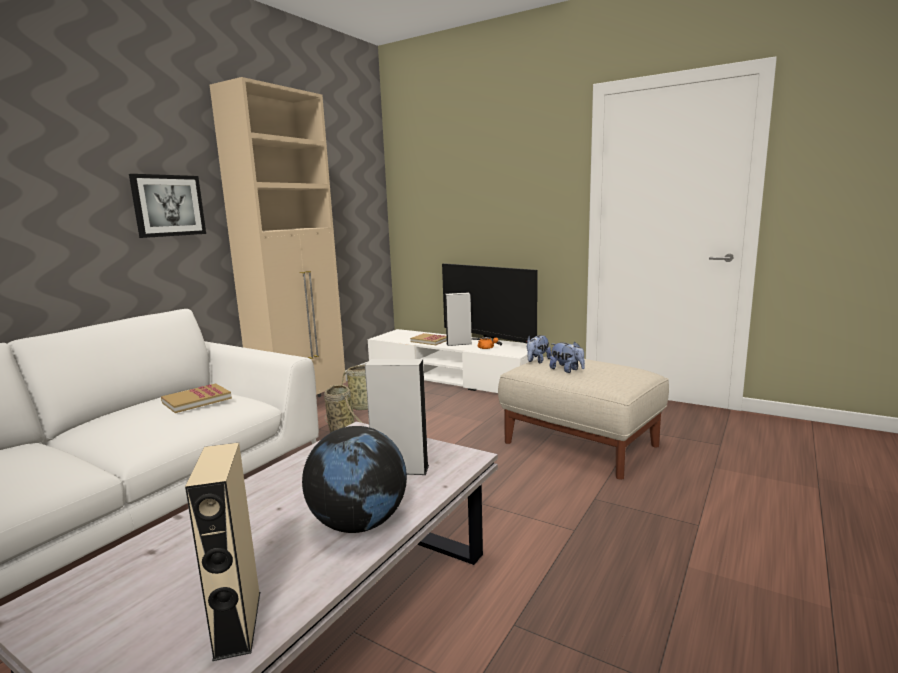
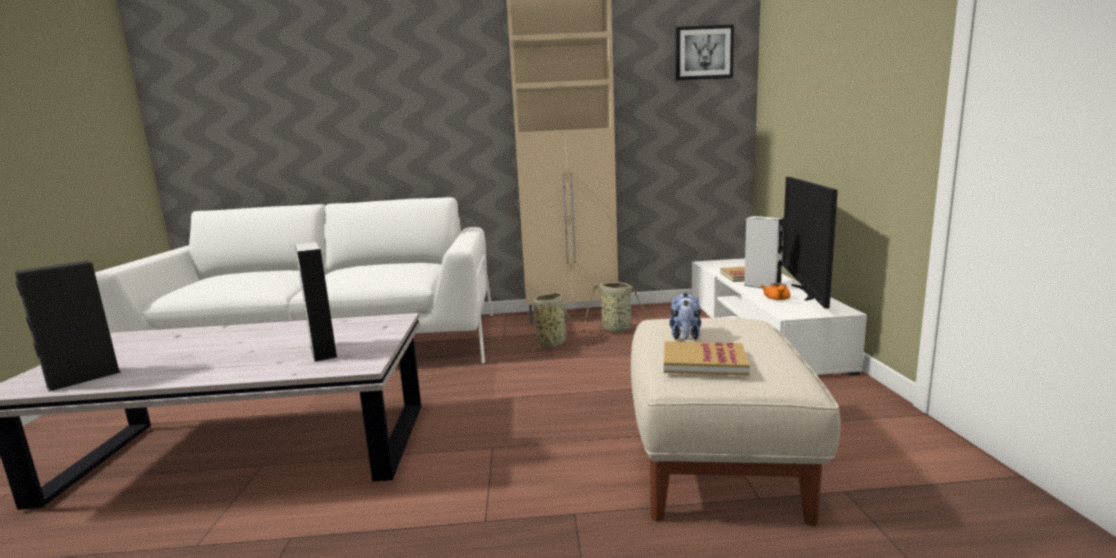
camera: 55 degrees right, 0 degrees up
picture [129,174,206,238] -> picture moved to [676,25,734,80]
book [161,383,232,413] -> book moved to [664,342,750,376]
beige speaker [185,443,260,661] -> black speaker [14,261,121,392]
globe [302,426,407,533] -> none
plush toy [527,335,552,364] -> none

